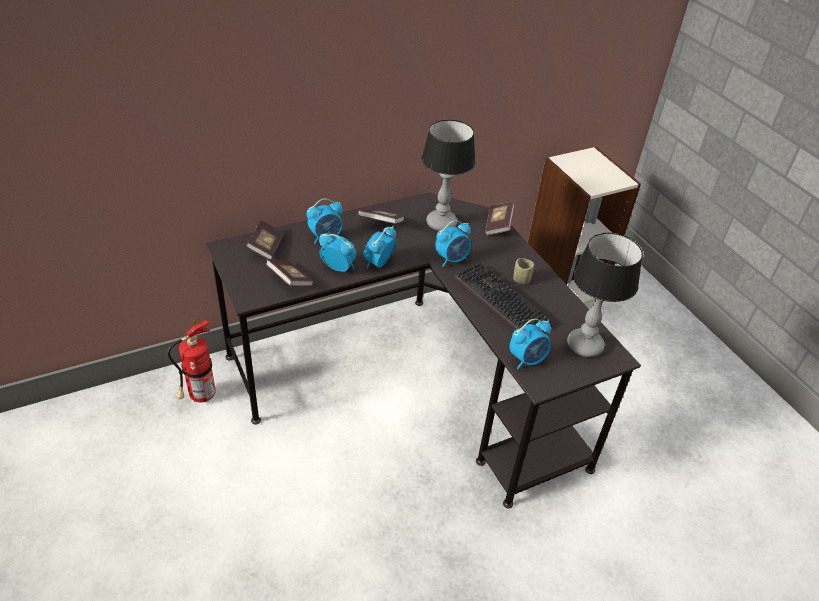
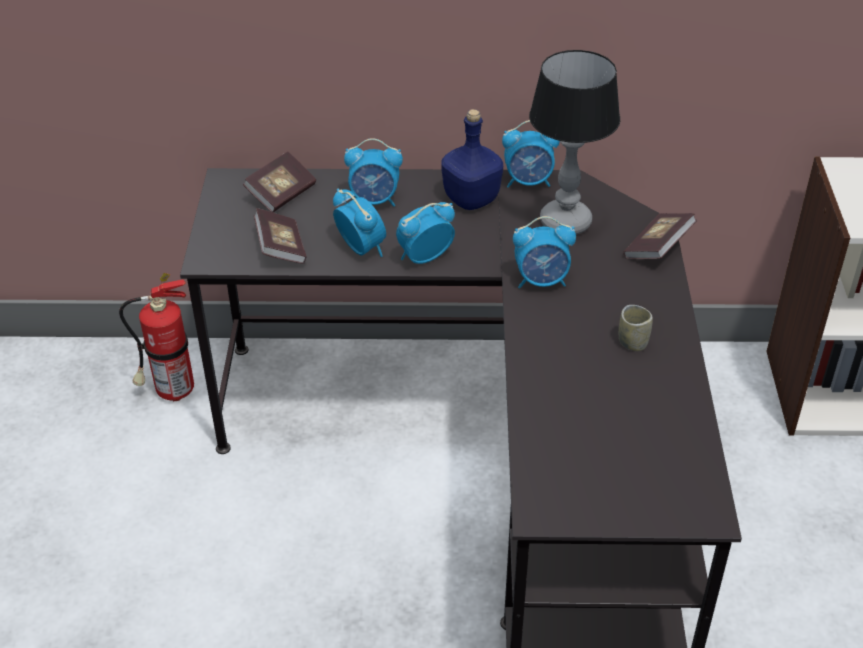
camera: 30 degrees right, 0 degrees up
book [358,209,405,224] -> blue bottle [441,109,503,210]
keyboard [454,262,553,332] -> none
alarm clock [510,319,551,369] -> alarm clock moved to [502,120,560,188]
table lamp [567,233,643,357] -> none

